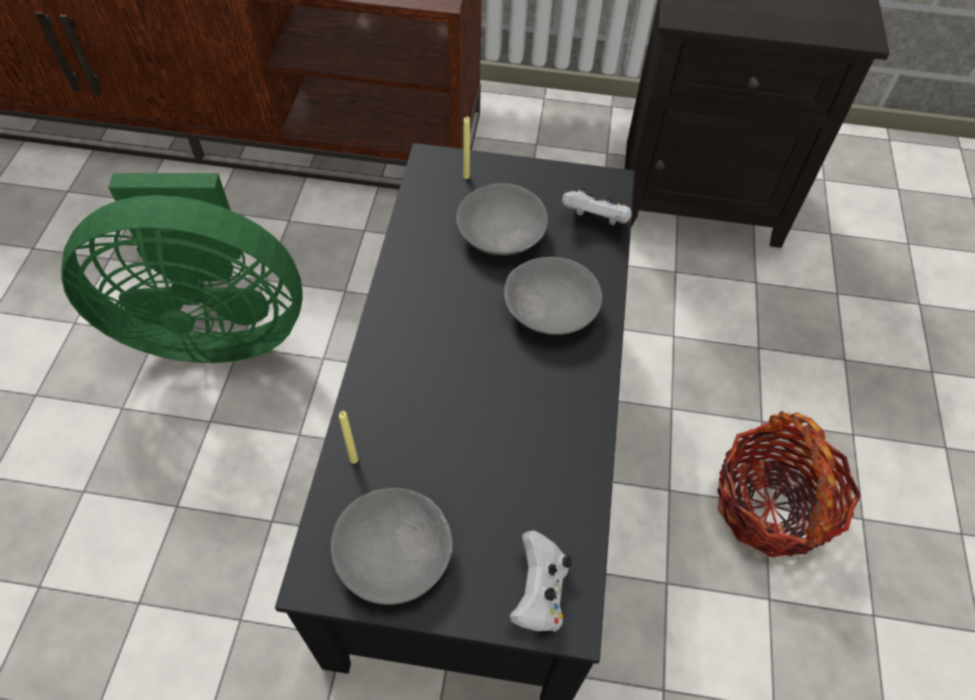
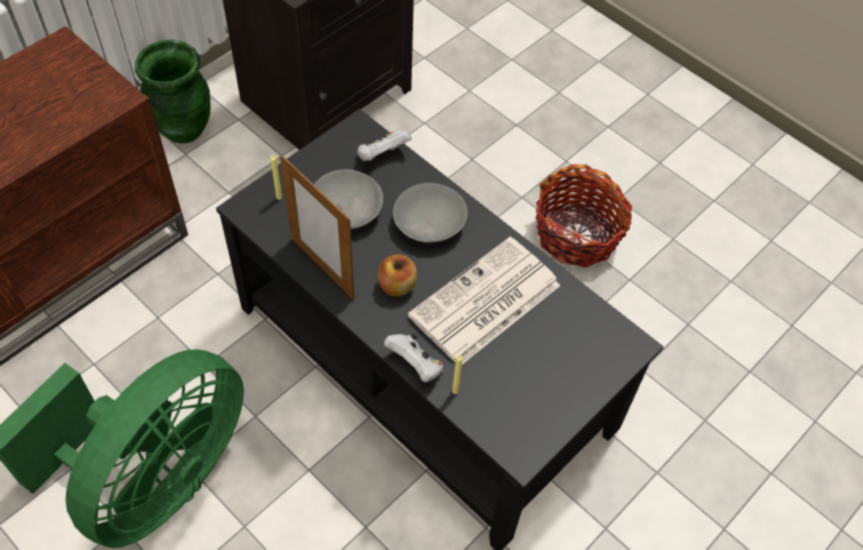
camera: 55 degrees left, 0 degrees up
grey bowl [331,488,453,605] -> none
white game controller [509,530,572,632] -> white game controller moved to [384,333,443,382]
none -> green vase [135,40,210,143]
none -> picture frame [280,154,354,300]
none -> apple [378,255,417,297]
none -> newspaper [408,237,561,364]

